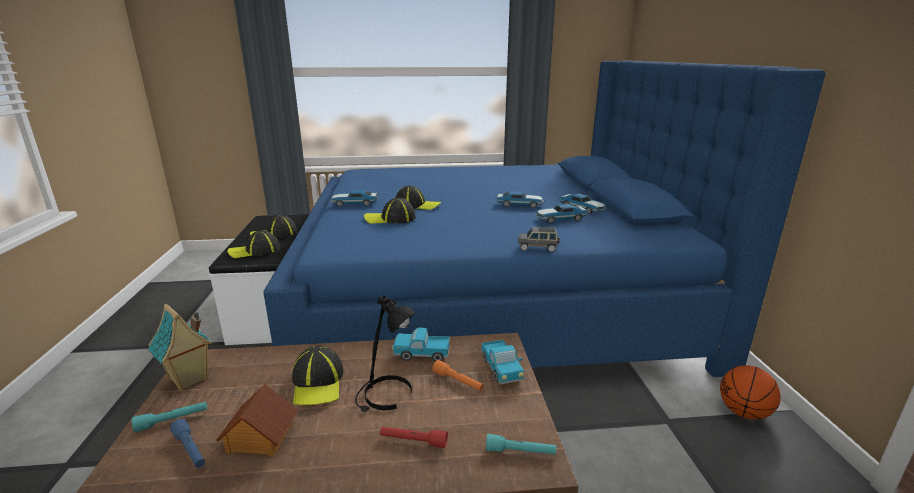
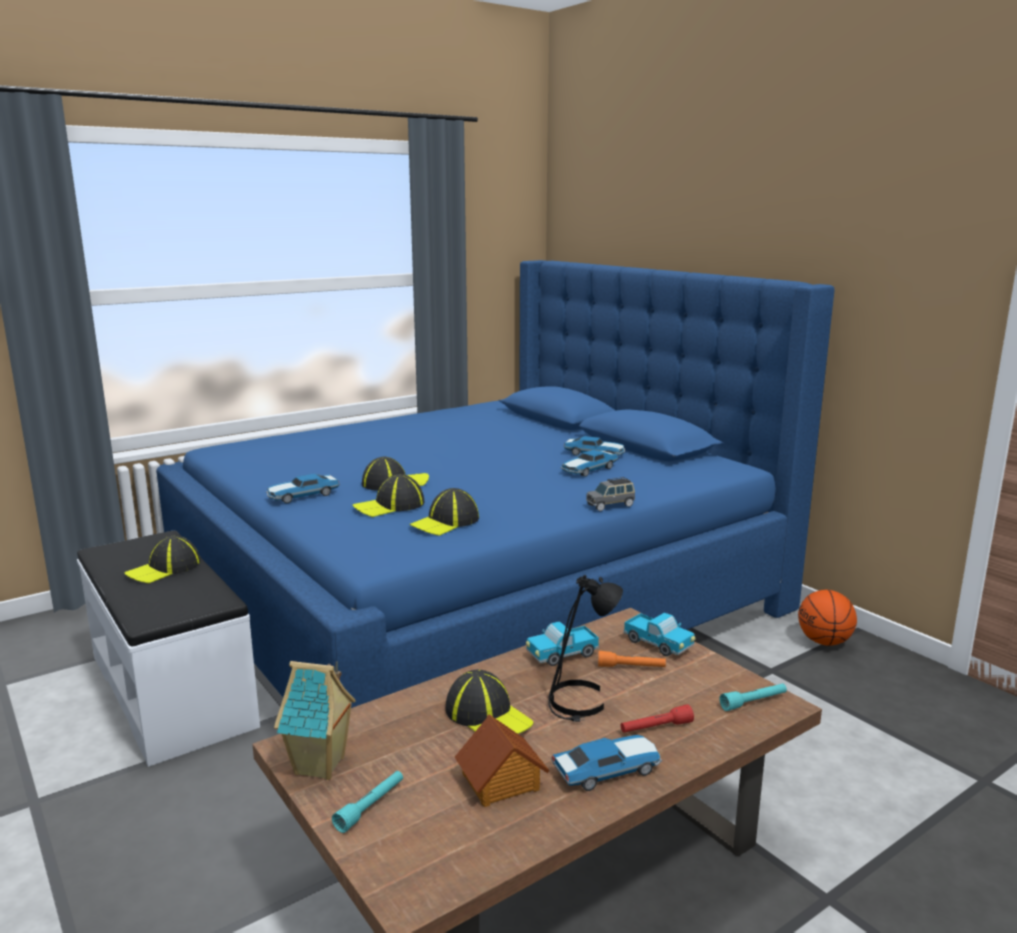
camera: 30 degrees left, 5 degrees down
blue flashlight [170,419,205,468] -> none
cap [227,230,280,258] -> cap moved to [409,488,479,536]
toy car [497,191,544,208] -> toy car moved to [551,735,662,791]

